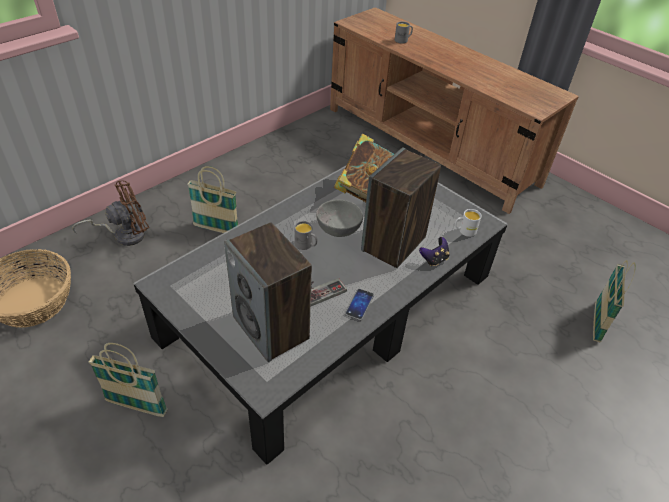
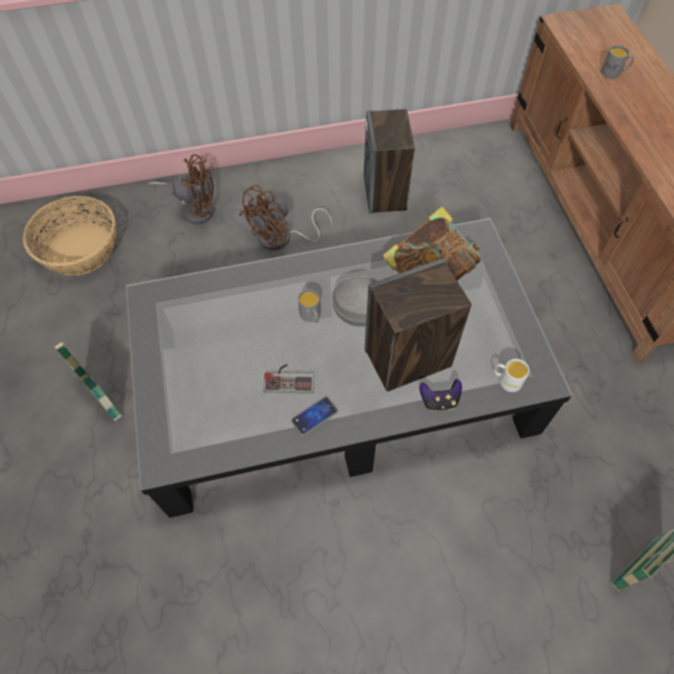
camera: 35 degrees right, 15 degrees up
basket [187,166,238,233] -> brown fan [239,185,333,251]
speaker [224,222,312,362] -> speaker moved to [364,109,415,214]

